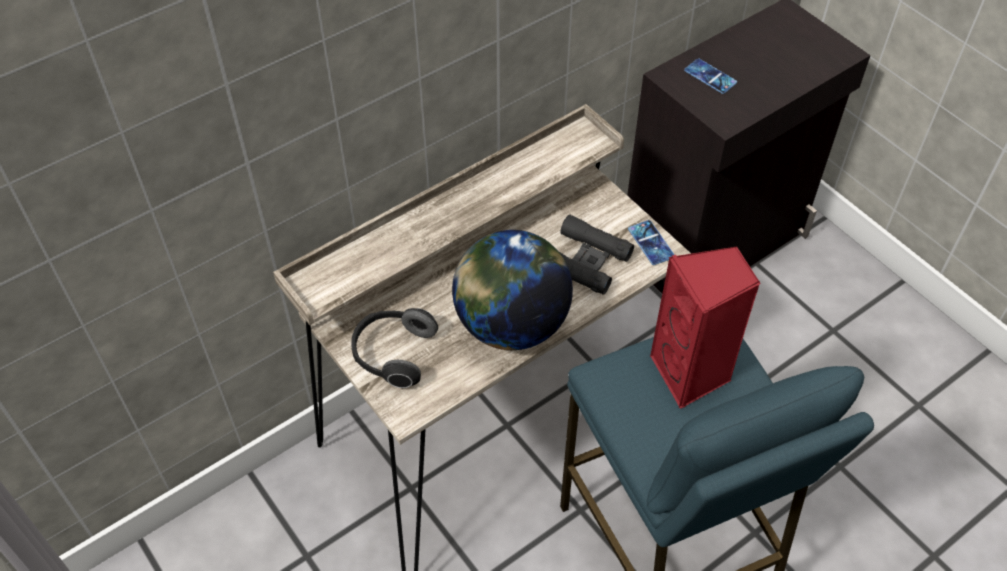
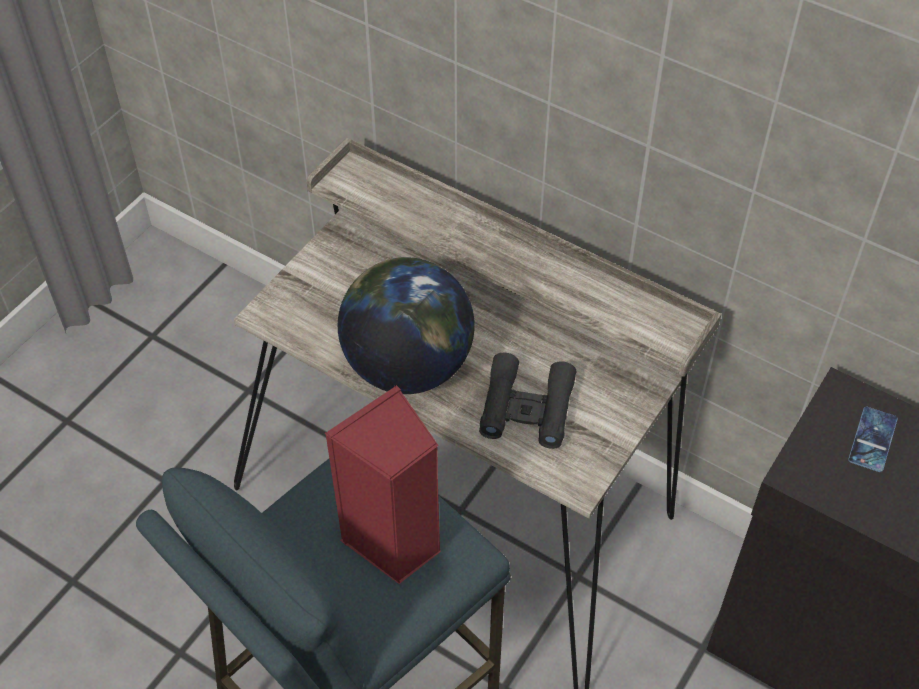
camera: 70 degrees right, 0 degrees up
headphones [351,308,438,388] -> none
phone [628,220,675,265] -> none

